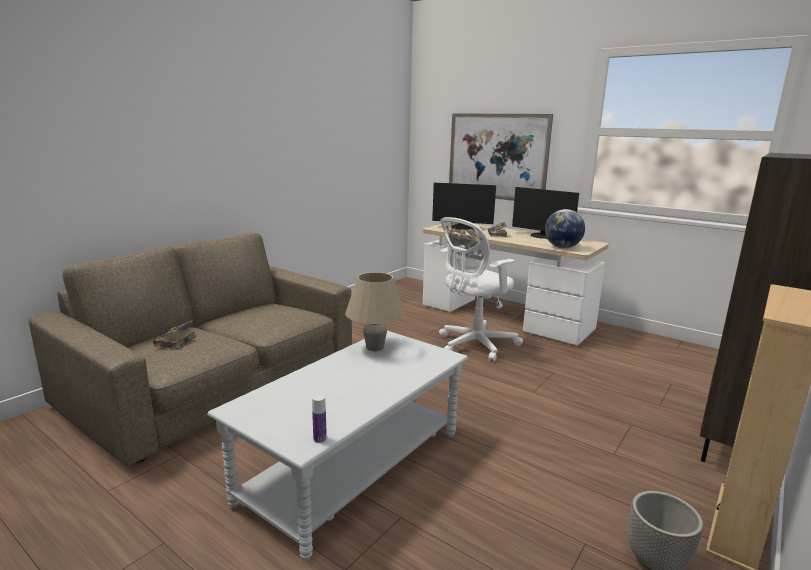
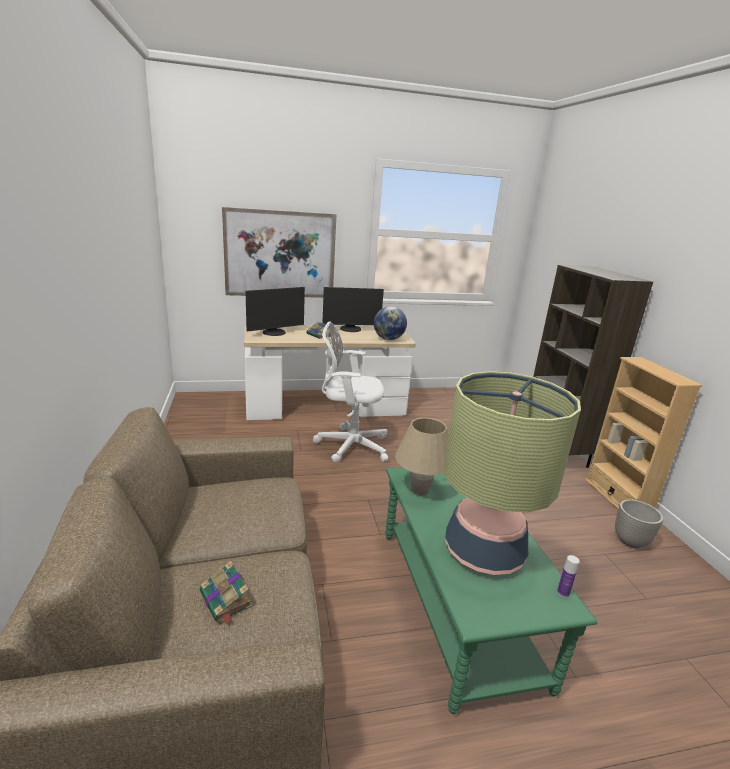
camera: 50 degrees left, 5 degrees up
grey coffee table [207,331,468,561] -> green coffee table [385,468,597,714]
white office chair [439,217,523,361] -> white office chair turned 90 degrees clockwise [313,322,388,463]
none -> table lamp [443,371,581,575]

